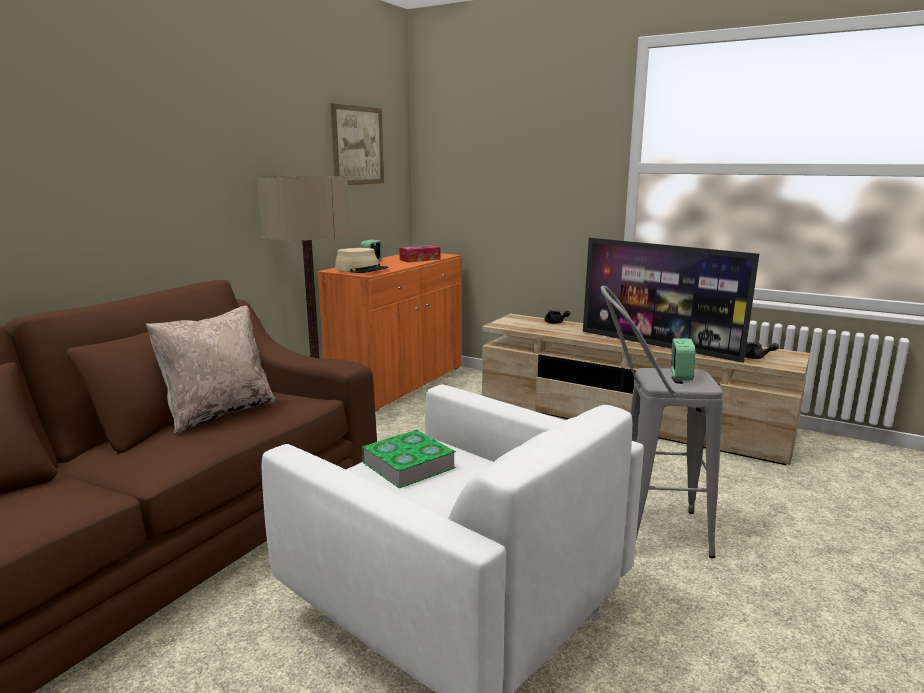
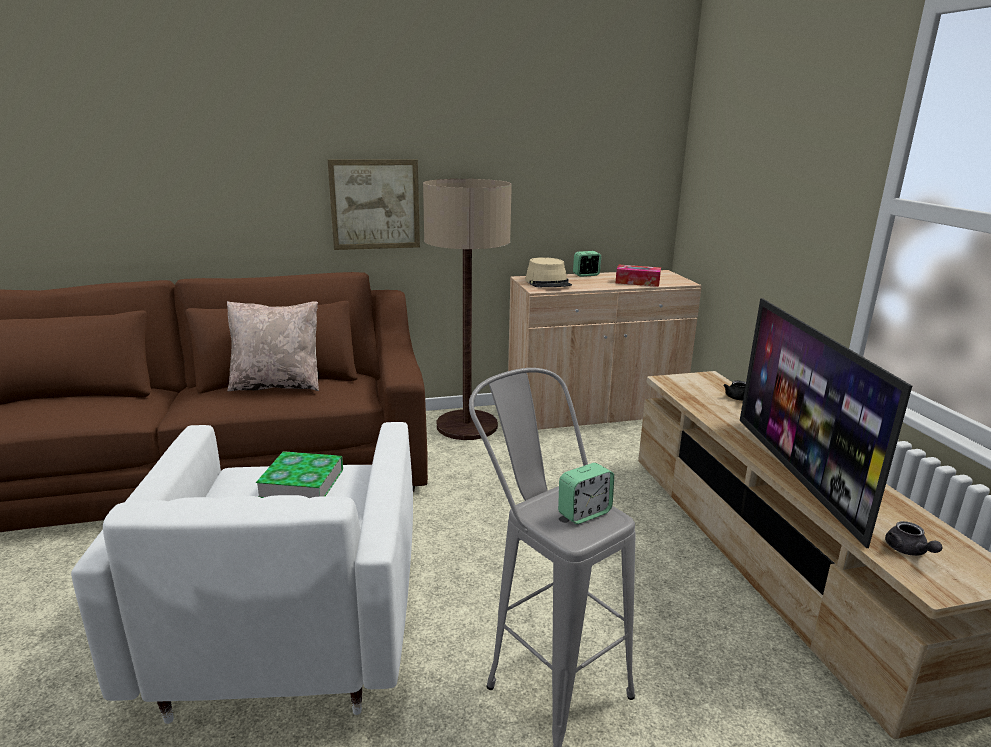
camera: 45 degrees right, 5 degrees up
orange cabinet [317,253,461,412] -> beige cabinet [508,270,702,430]
picture [331,103,384,185] -> picture moved to [328,159,420,250]

